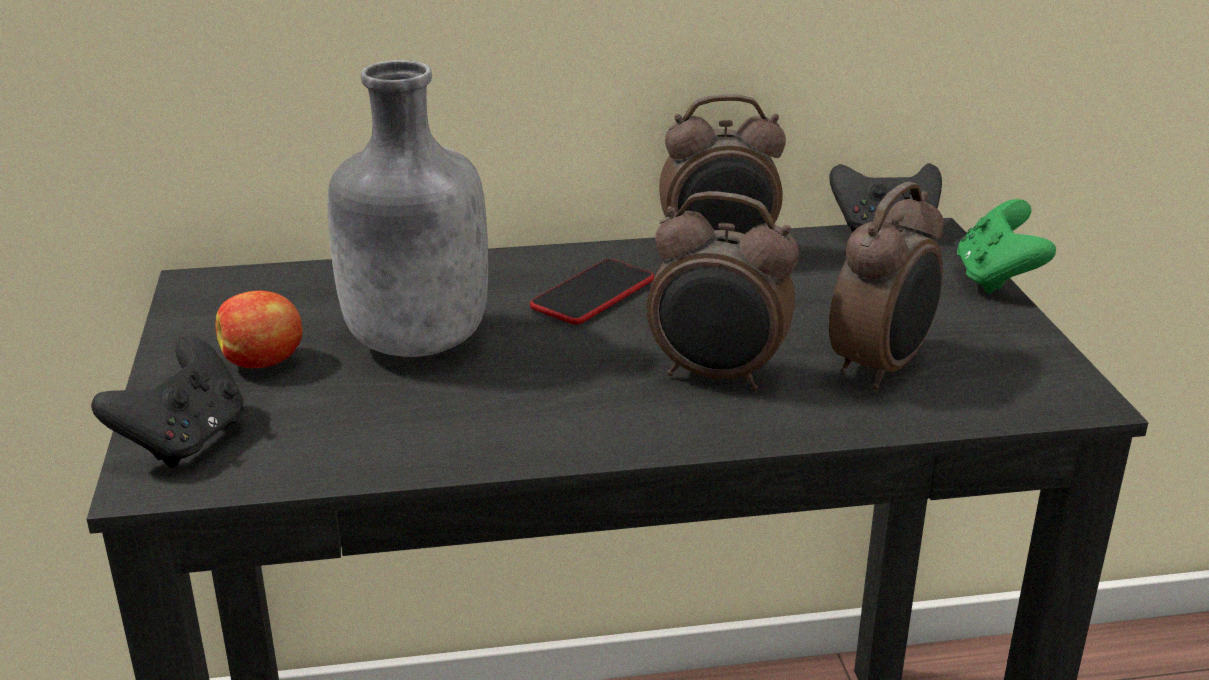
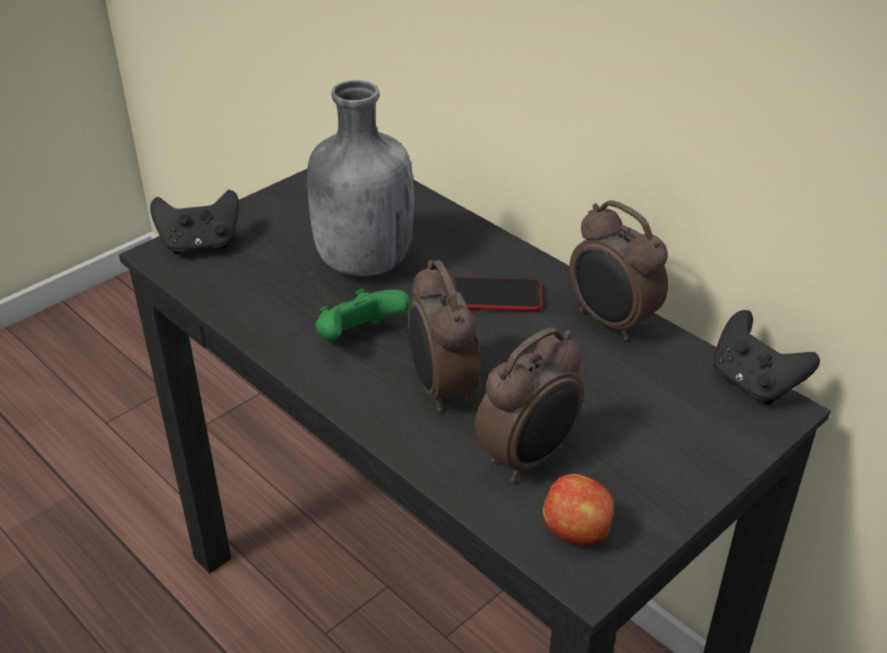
camera: 55 degrees right, 10 degrees up
apple [215,291,302,368] -> apple moved to [543,474,614,546]
alarm clock [829,182,944,390] -> alarm clock turned 45 degrees counterclockwise [474,327,583,483]
green game controller [957,199,1056,294] -> green game controller moved to [315,289,410,342]

